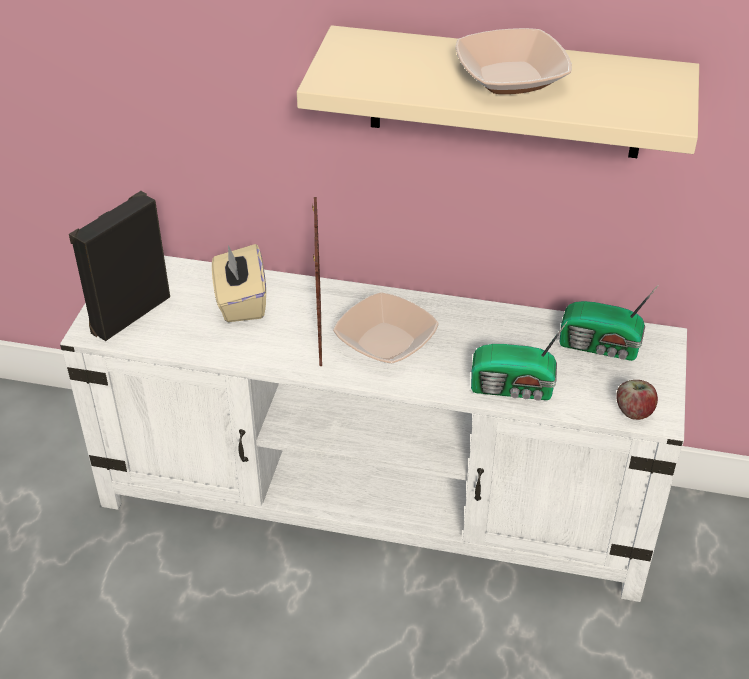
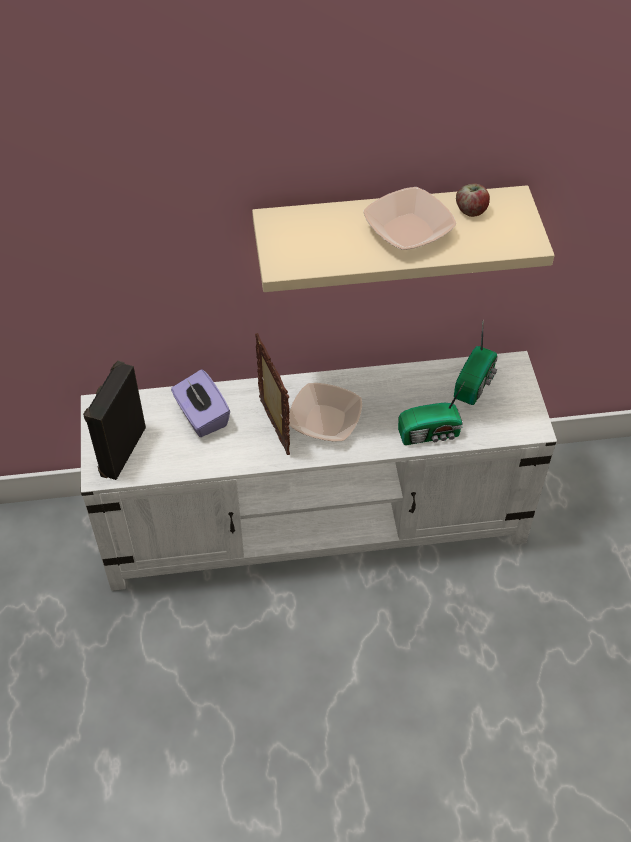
camera: 20 degrees left, 10 degrees up
beige tissue box [212,244,266,322] -> purple tissue box [171,369,230,437]
radio [559,284,659,361] -> radio turned 60 degrees counterclockwise [454,324,498,405]
apple [616,380,658,420] -> apple moved to [456,183,490,217]

